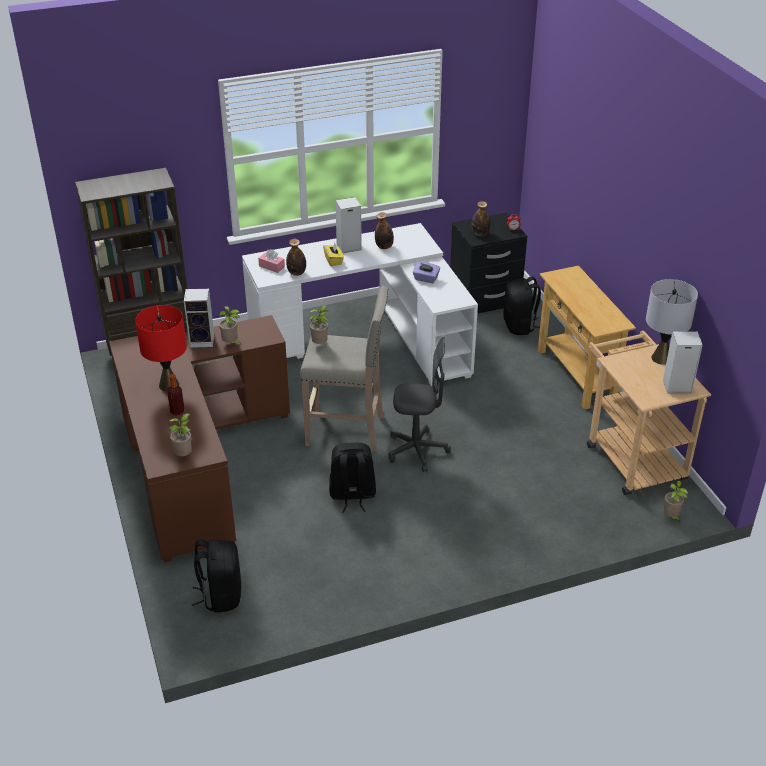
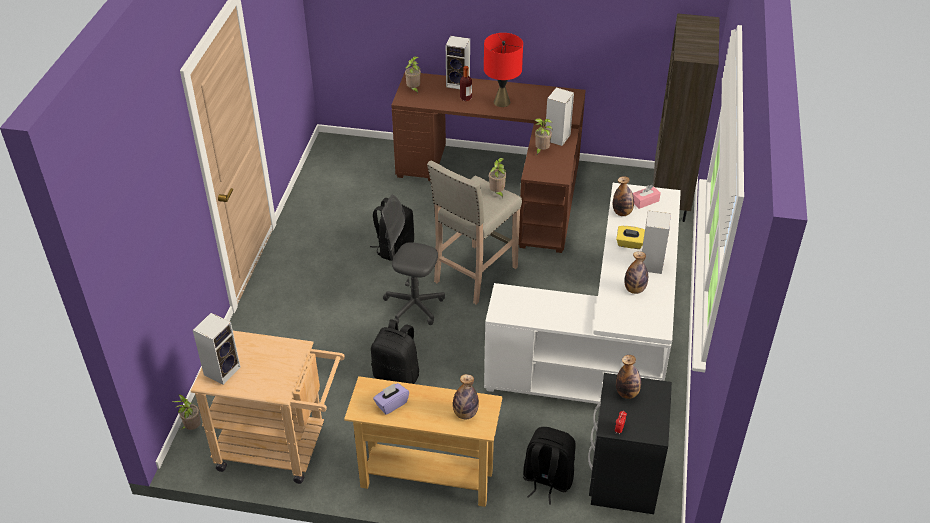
camera: 120 degrees right, 5 degrees up
black backpack [192,539,241,612] -> black backpack moved to [371,319,420,384]
grey office chair [388,337,451,472] -> grey office chair turned 75 degrees clockwise [382,195,445,325]
purple tissue box [413,262,440,283] -> purple tissue box moved to [373,383,409,415]
grey table lamp [646,279,698,365] -> none
none -> speaker [446,36,470,89]
none -> bottle [453,374,479,419]

